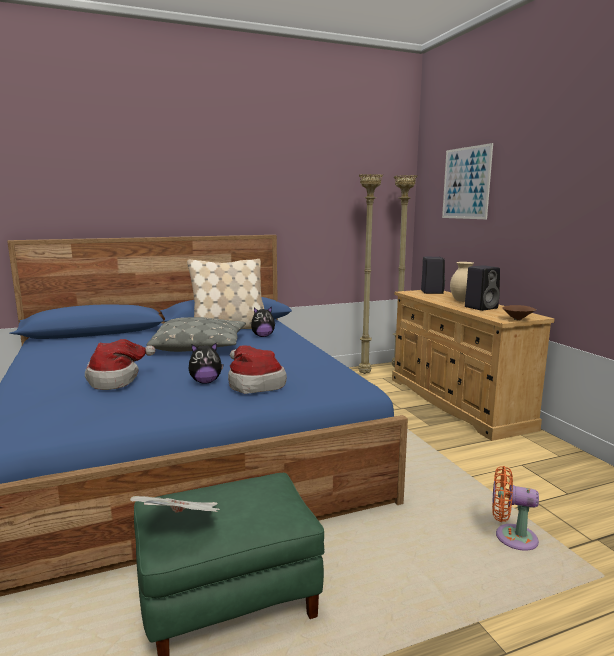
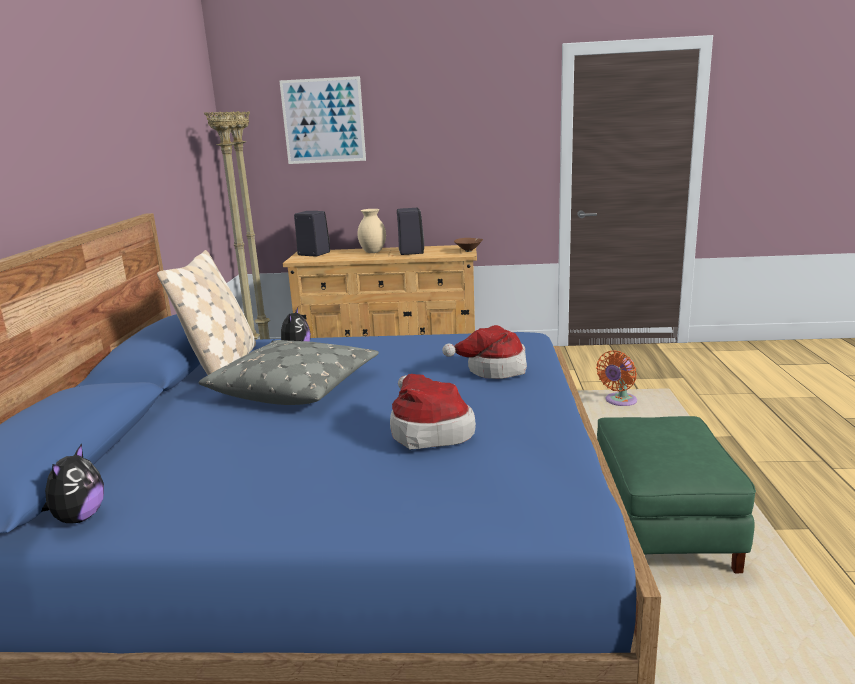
camera: 65 degrees left, 5 degrees up
newspaper [130,496,220,513] -> none
plush toy [188,342,224,384] -> plush toy moved to [41,443,104,523]

